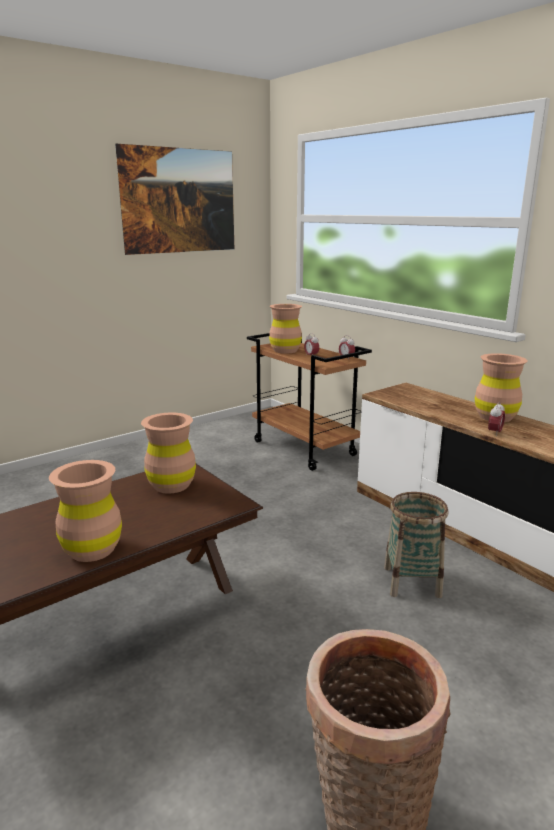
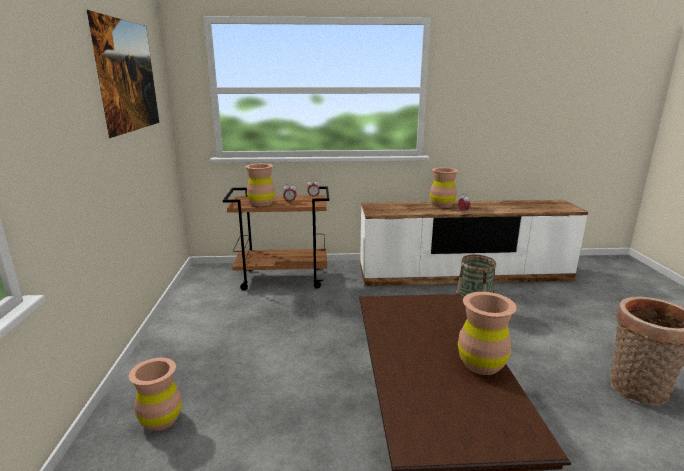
camera: 55 degrees left, 0 degrees up
brown vase [141,413,196,494] -> brown vase moved to [129,358,182,431]

